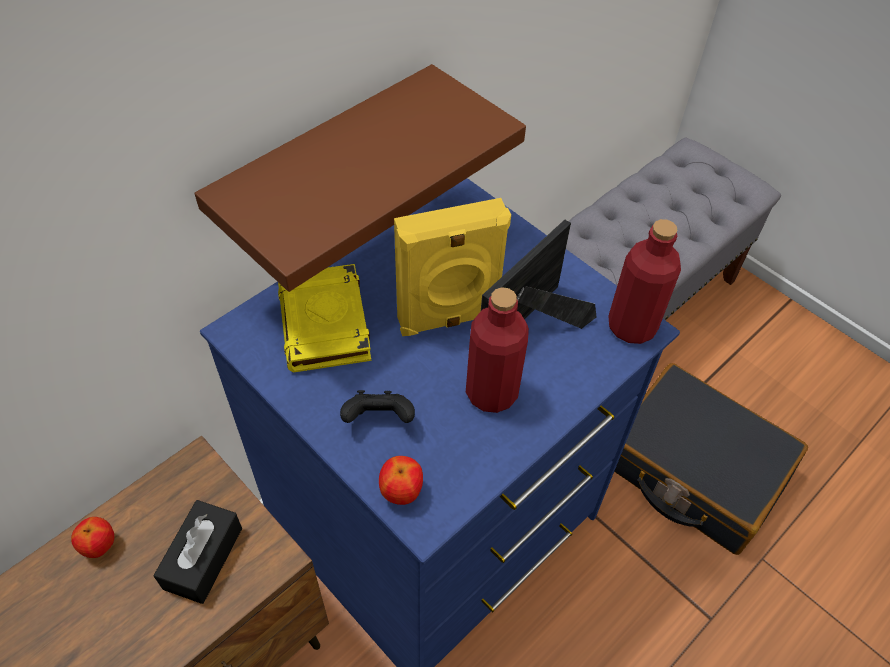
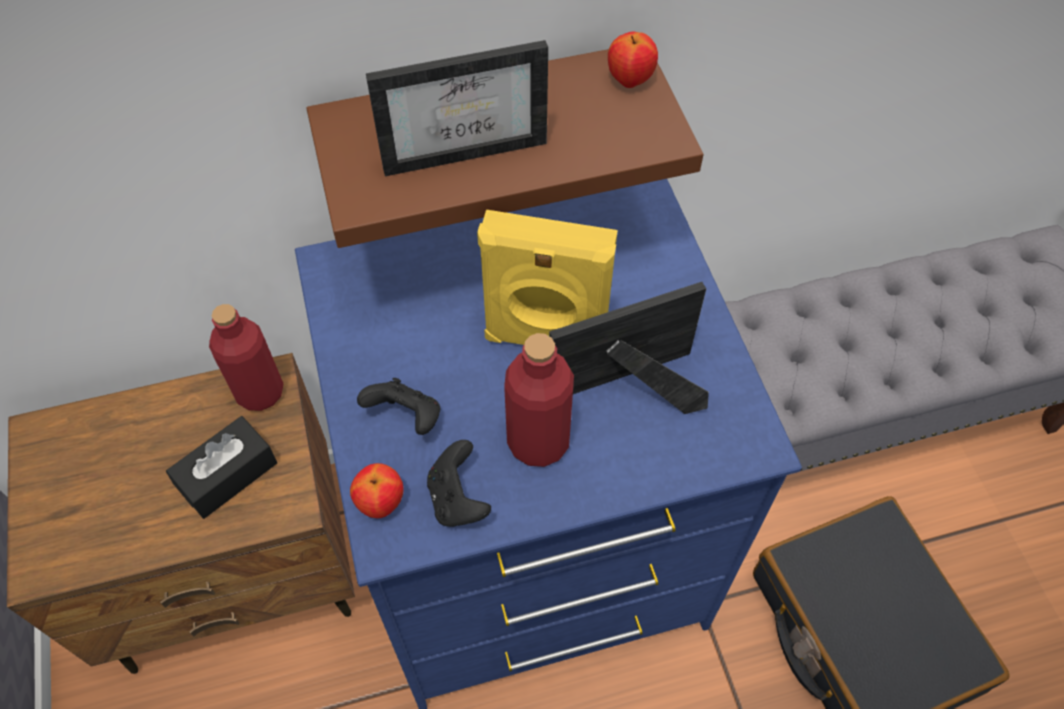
camera: 30 degrees right, 5 degrees up
apple [71,517,114,558] -> apple moved to [608,32,658,88]
yellow book [278,264,371,372] -> none
red bottle [608,219,681,344] -> red bottle moved to [209,304,284,411]
none -> picture frame [366,40,548,176]
none -> black game controller [427,440,491,527]

